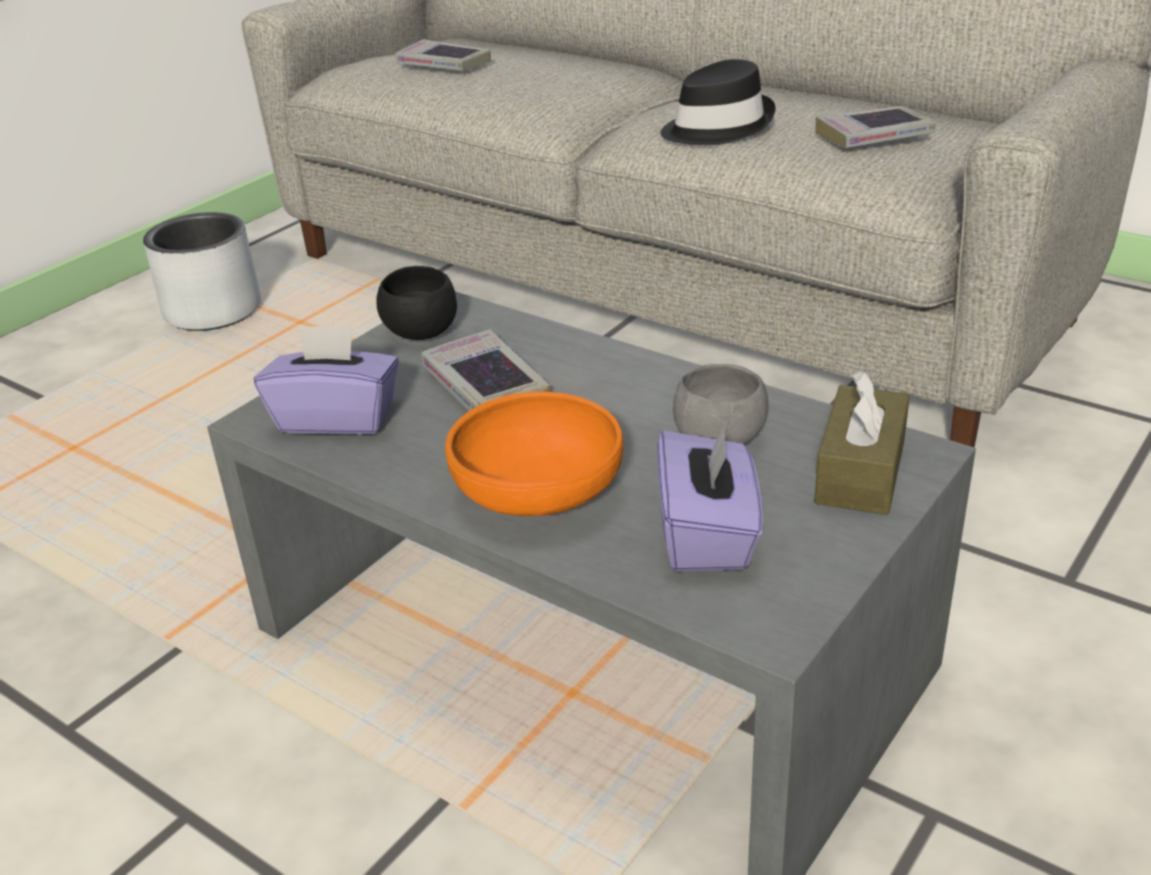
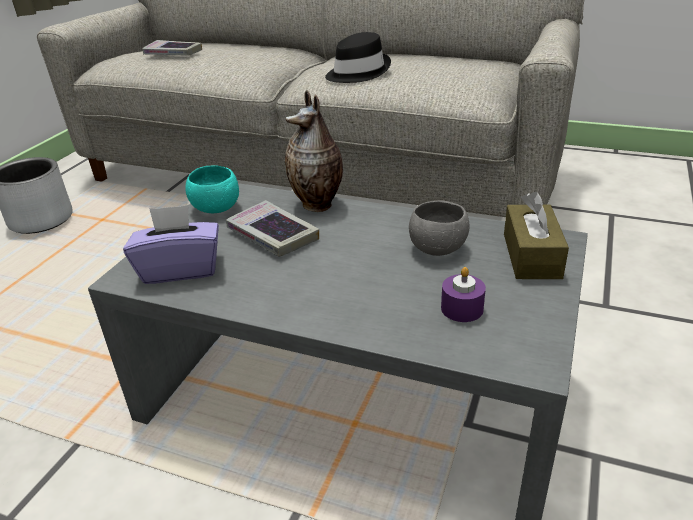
camera: 15 degrees left, 0 degrees up
black bowl [376,266,457,340] -> turquoise bowl [185,165,239,213]
orange bowl [445,391,623,516] -> none
purple tissue box [657,423,763,572] -> purple candle [441,267,486,322]
book [815,106,936,148] -> none
none -> vase [285,90,343,212]

